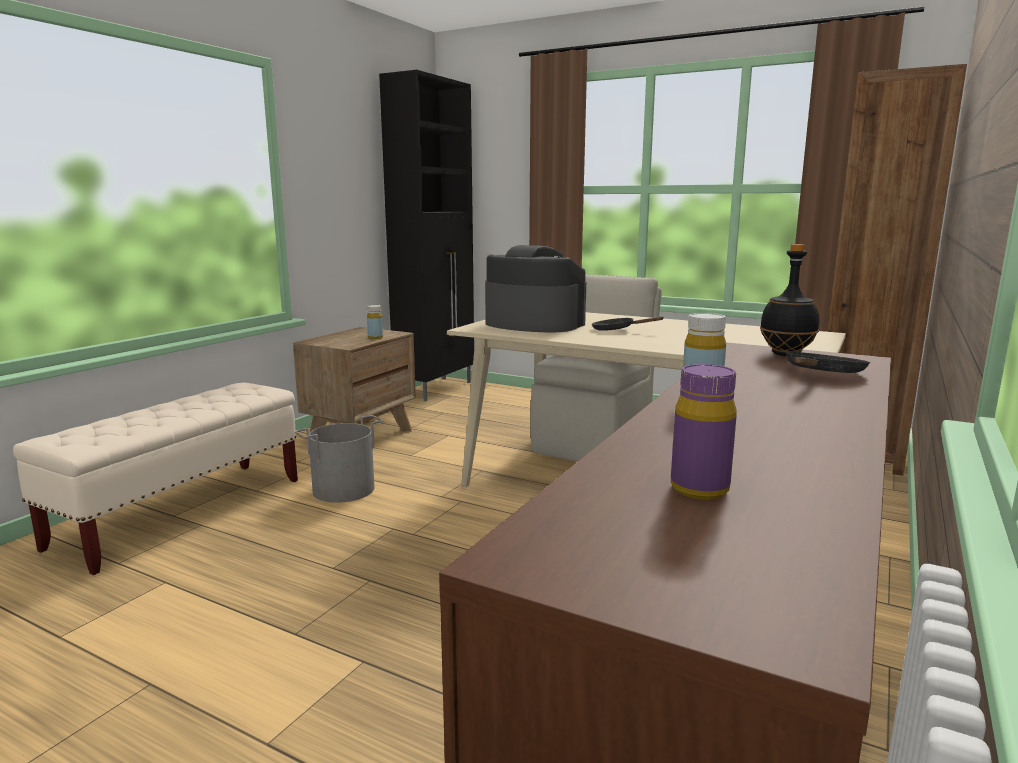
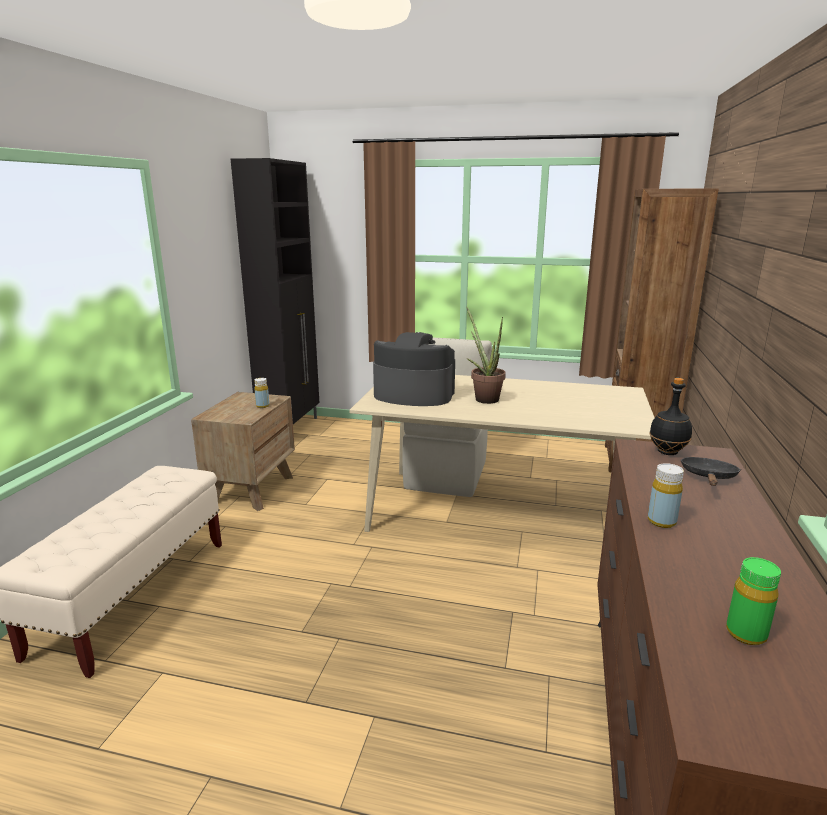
camera: 15 degrees left, 5 degrees up
grey bucket [295,415,383,503] -> none
black frying pan [592,316,664,331] -> potted plant [466,307,506,404]
purple bottle [671,364,737,499] -> green bottle [726,557,781,645]

